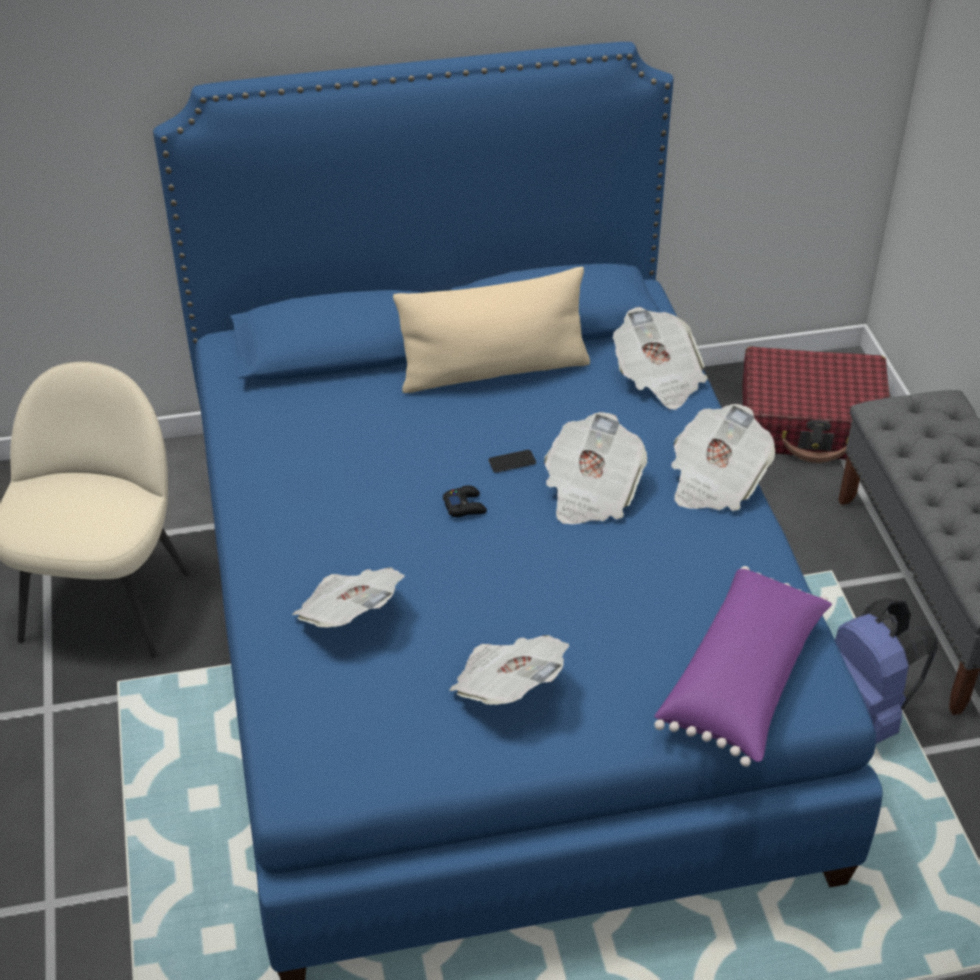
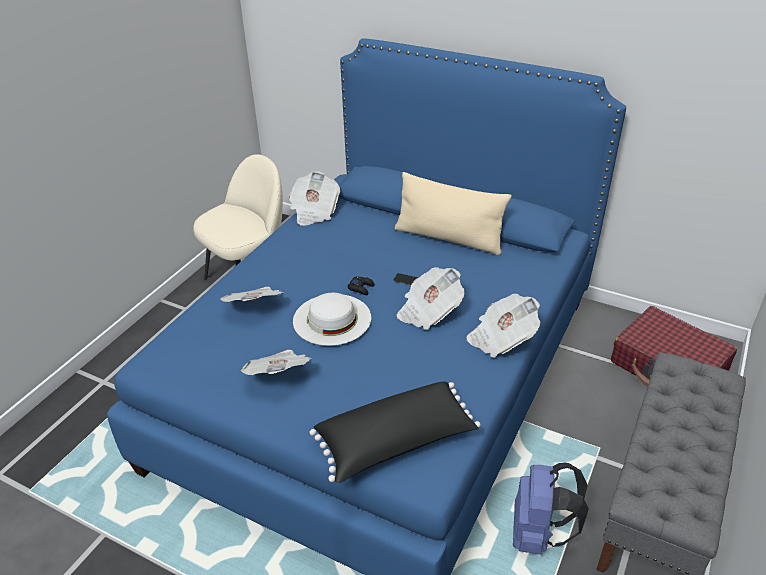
camera: 40 degrees right, 5 degrees down
newspaper [613,307,708,410] -> newspaper moved to [289,171,341,226]
purple pillow [654,566,832,767] -> black pillow [309,381,481,483]
none -> white hat [293,293,371,346]

